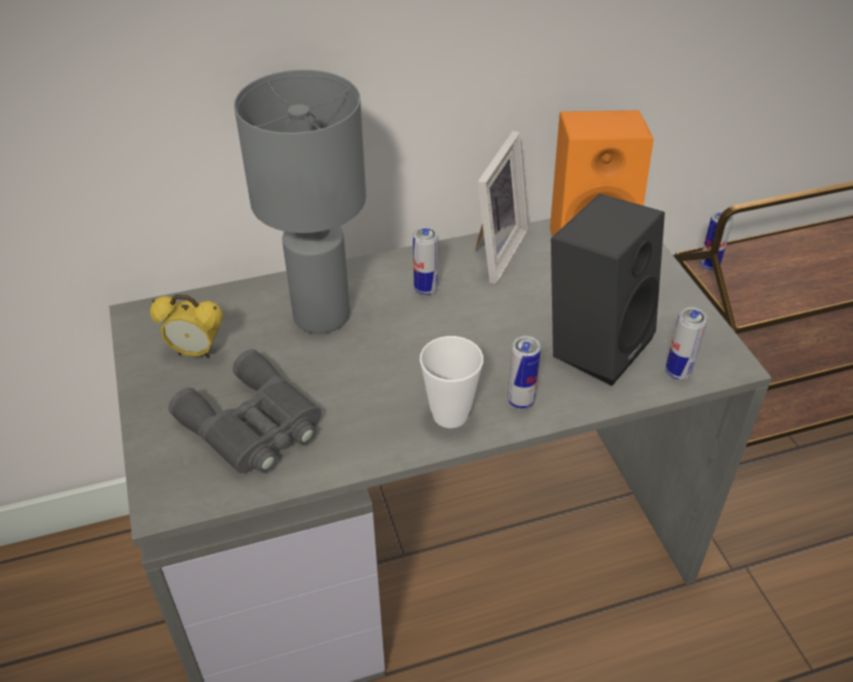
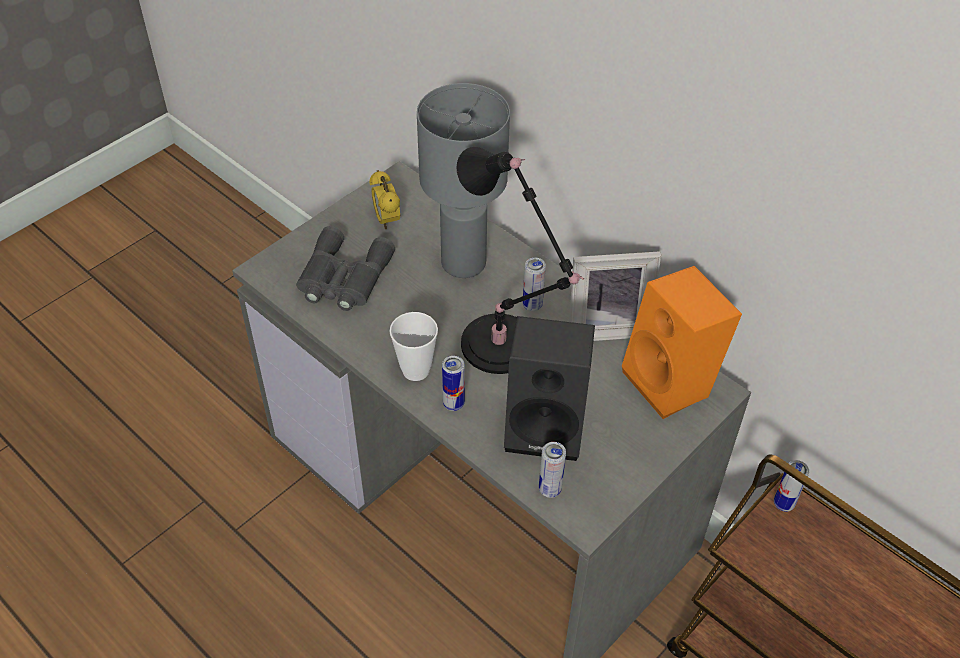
camera: 60 degrees right, 5 degrees up
none -> black table lamp [457,147,584,374]

